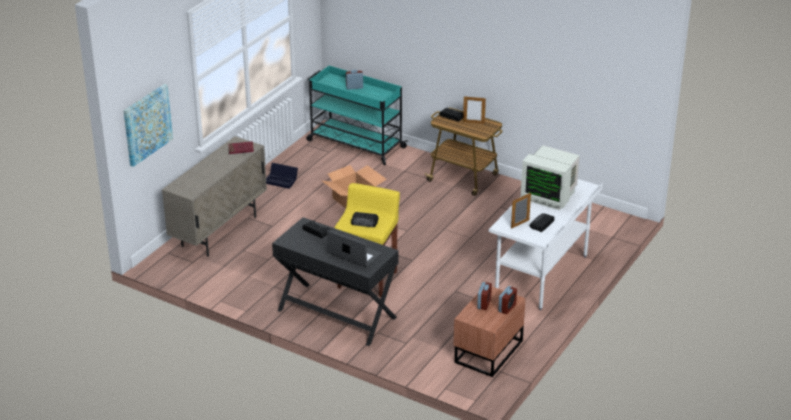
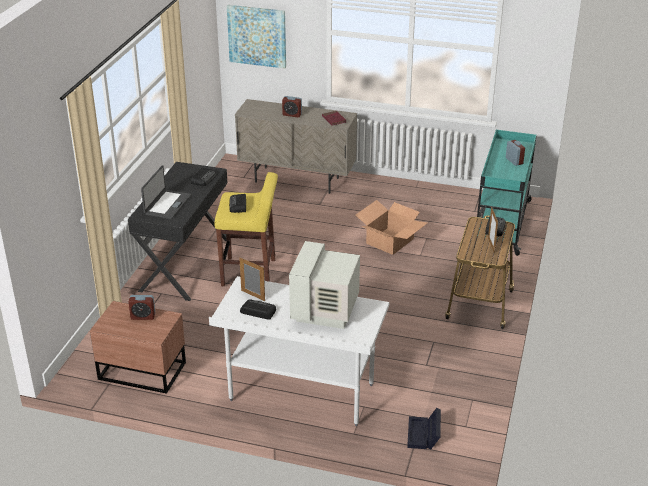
camera: 75 degrees right, 0 degrees up
black storage box [266,163,298,189] -> black storage box moved to [407,408,441,449]
alarm clock [498,286,517,314] -> alarm clock moved to [282,96,302,117]

